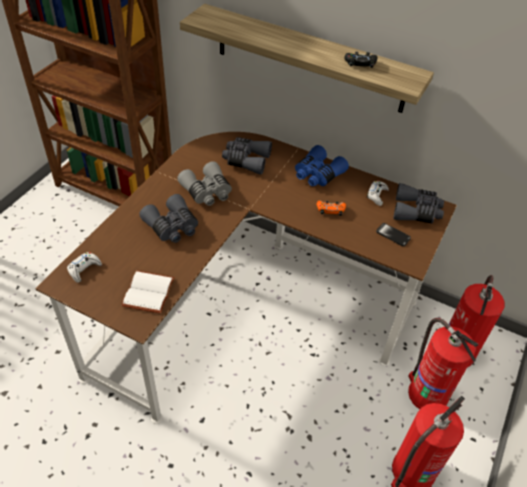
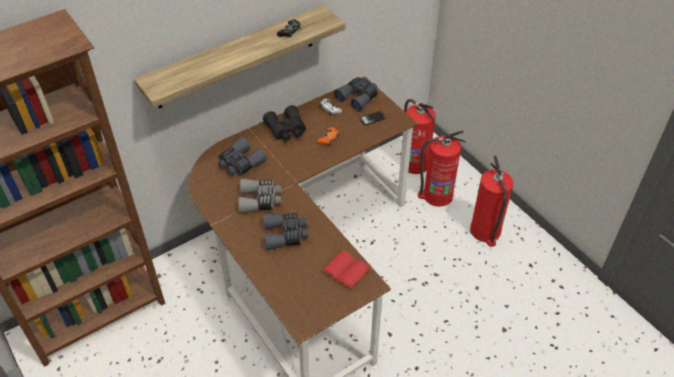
camera: 60 degrees left, 0 degrees up
white game controller [67,252,102,283] -> none
white book [121,271,175,314] -> red book [321,250,371,290]
blue binoculars [295,145,349,186] -> black binoculars [263,105,306,142]

